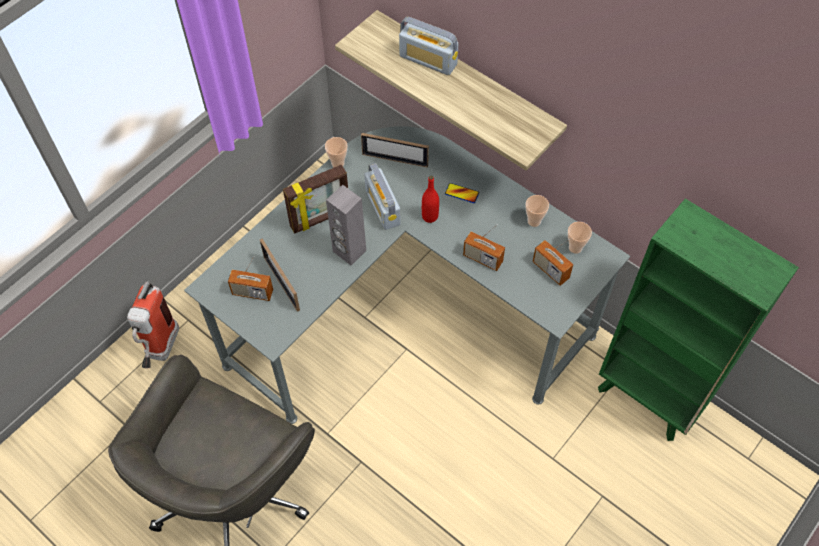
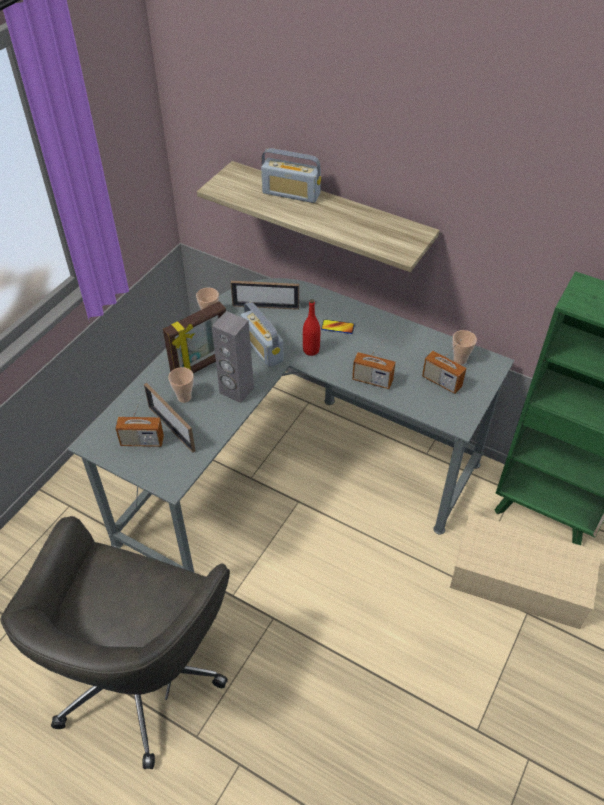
camera: 10 degrees left, 10 degrees down
fire extinguisher [127,281,179,368] -> none
cup [525,195,549,227] -> cup moved to [168,367,194,403]
none -> beige storage box [450,513,601,629]

